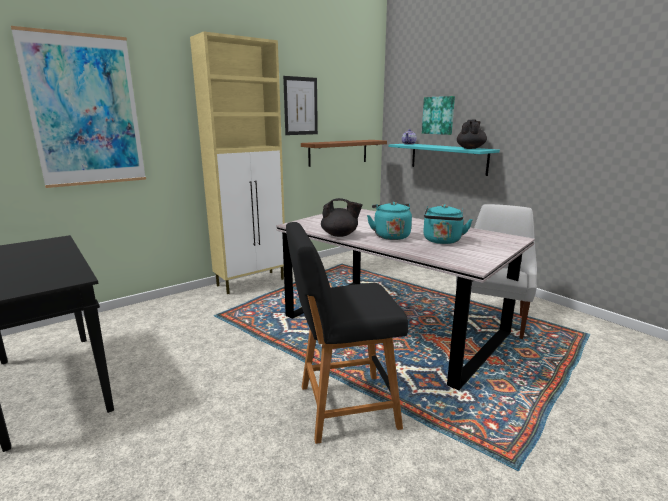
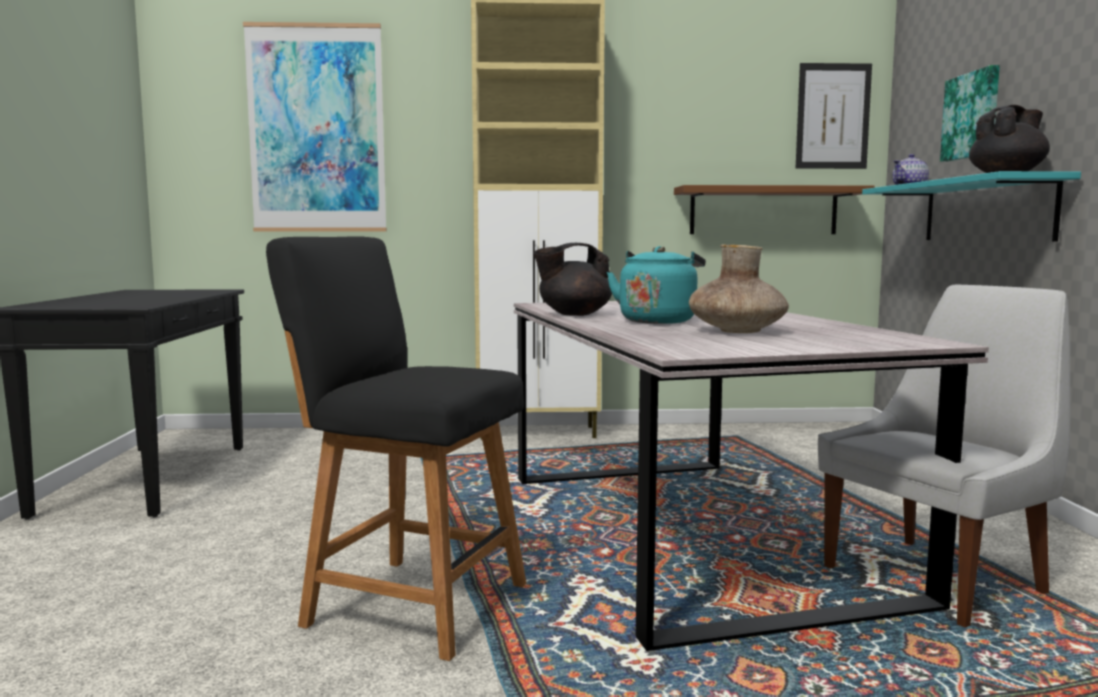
camera: 35 degrees right, 10 degrees down
picture [283,76,318,135] -> picture moved to [796,63,872,169]
black teapot [321,198,362,237] -> black teapot turned 120 degrees clockwise [533,243,612,316]
turquoise kettle [423,204,473,244] -> brown vase [689,244,789,333]

